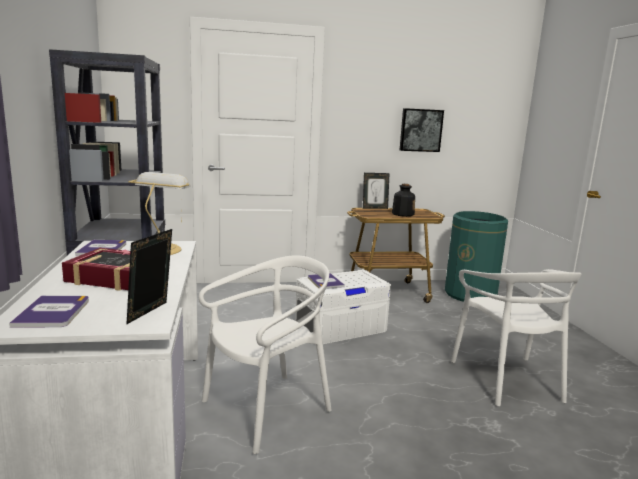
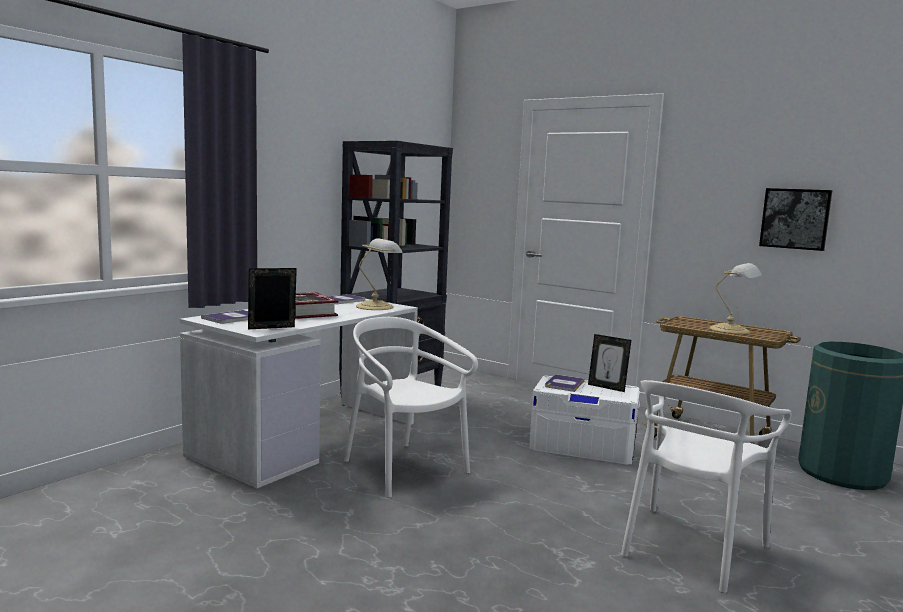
camera: 45 degrees right, 5 degrees down
white chair [199,255,331,454] -> white chair turned 135 degrees counterclockwise [344,317,478,498]
picture frame [363,173,390,209] -> picture frame moved to [588,334,631,392]
bottle [392,184,415,217] -> table lamp [710,263,762,334]

